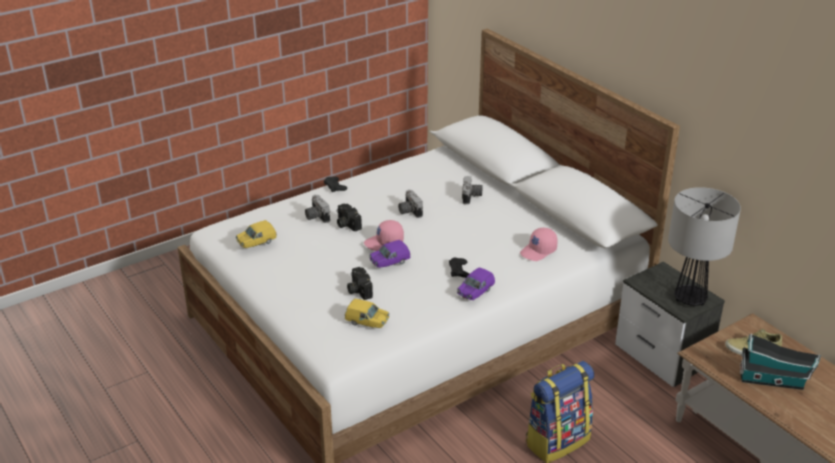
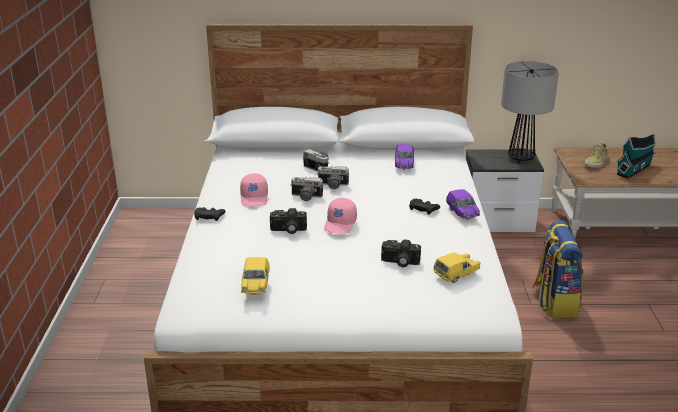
camera: 55 degrees left, 5 degrees down
camera [305,195,330,223] -> camera moved to [317,166,349,189]
purple toy car [369,240,410,268] -> purple toy car moved to [395,144,414,170]
pink cap [520,228,558,261] -> pink cap moved to [240,173,268,206]

